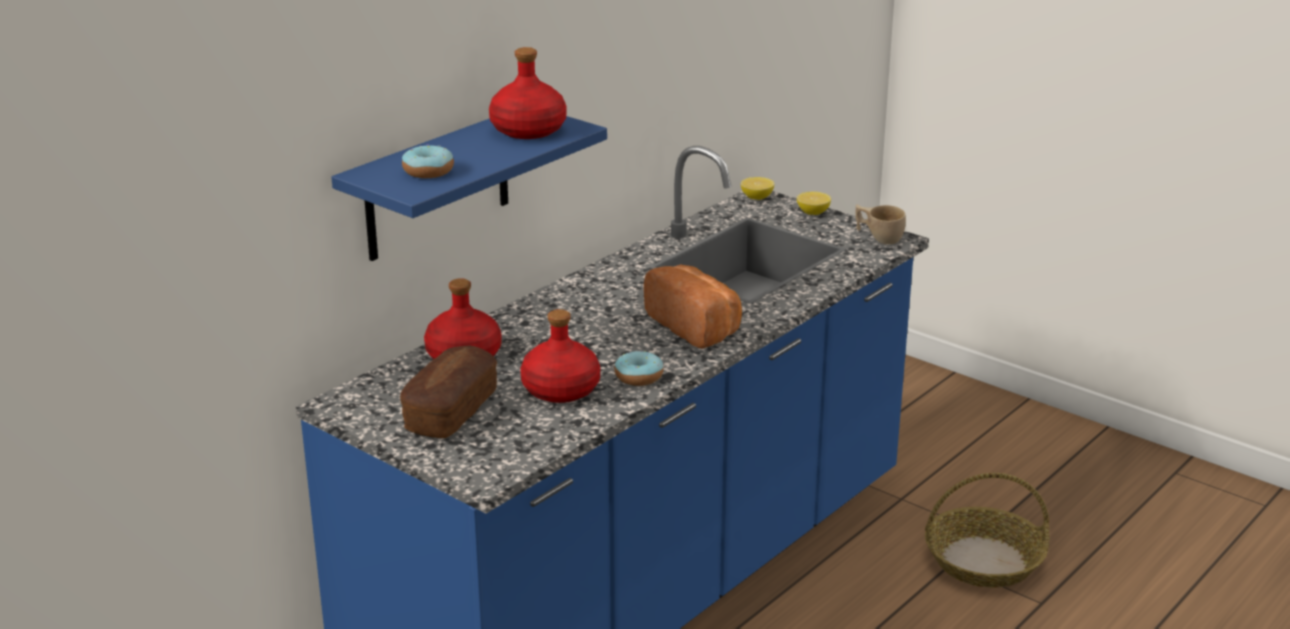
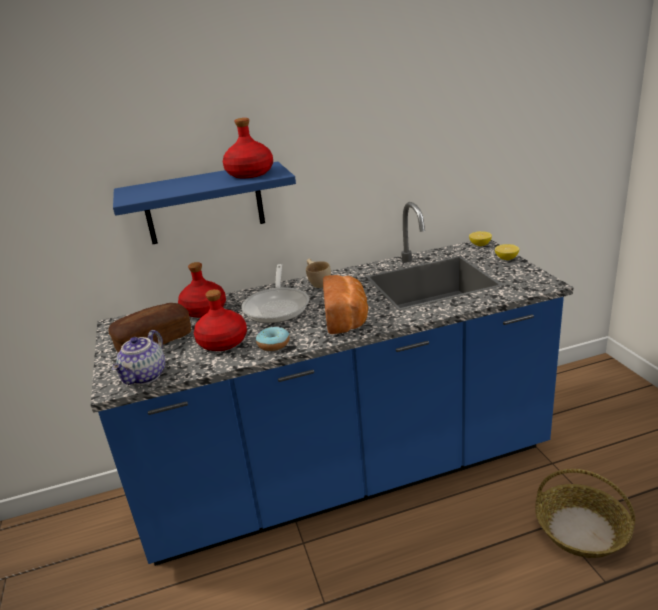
camera: 35 degrees right, 0 degrees up
donut [402,144,454,178] -> none
beige cup [856,204,906,245] -> beige cup moved to [306,258,331,288]
none -> teapot [112,330,165,385]
none -> frying pan [242,264,309,323]

